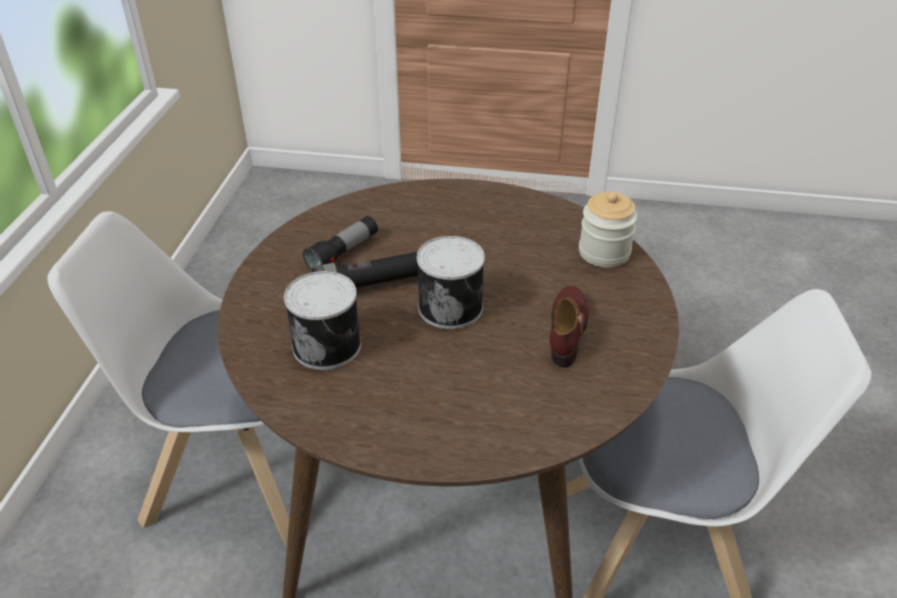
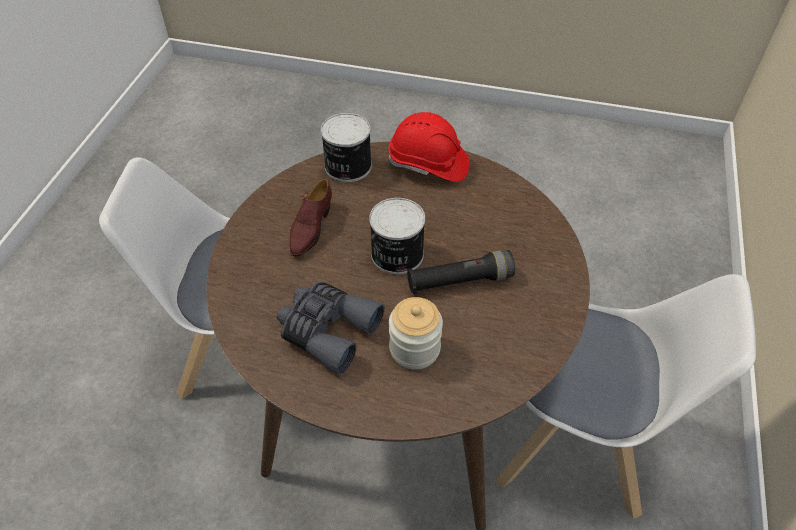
camera: 175 degrees left, 10 degrees up
can [284,271,361,370] -> can moved to [321,113,372,182]
flashlight [303,216,378,271] -> none
jar [579,192,638,268] -> jar moved to [389,297,443,369]
none -> grey binoculars [277,282,385,375]
none -> red hard hat [388,112,470,182]

